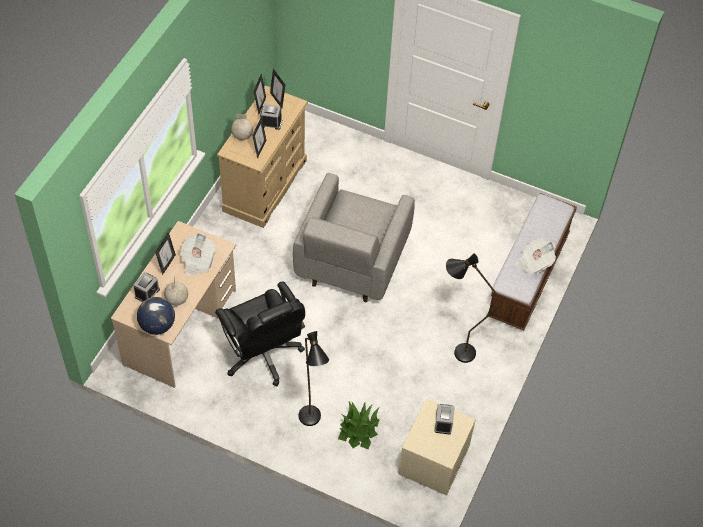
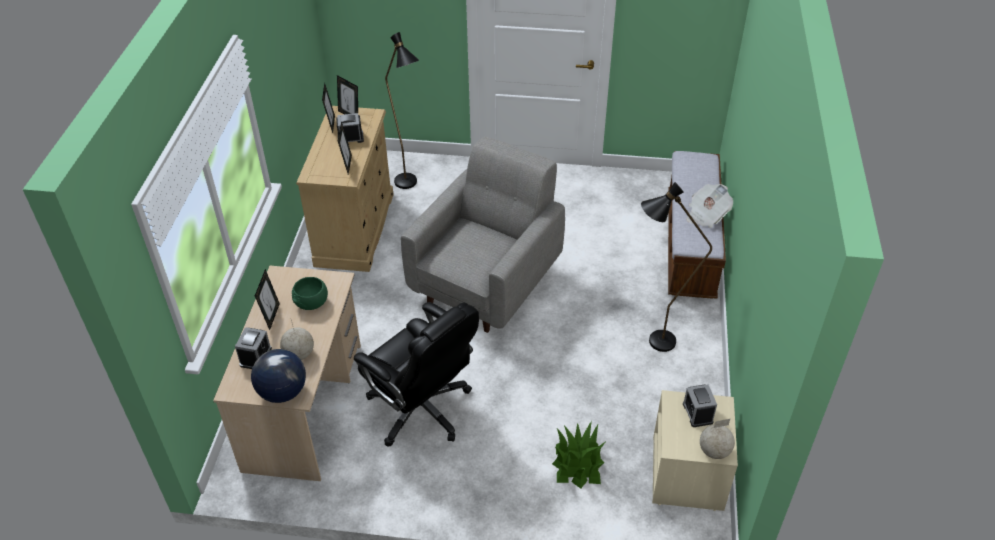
camera: 15 degrees left, 10 degrees down
newspaper [180,233,217,276] -> green bowl [292,277,328,310]
globe [231,113,253,140] -> globe moved to [700,419,735,459]
grey armchair [293,173,415,303] -> grey armchair turned 150 degrees counterclockwise [401,136,565,333]
black floor lamp [299,331,329,426] -> black floor lamp moved to [385,32,419,189]

